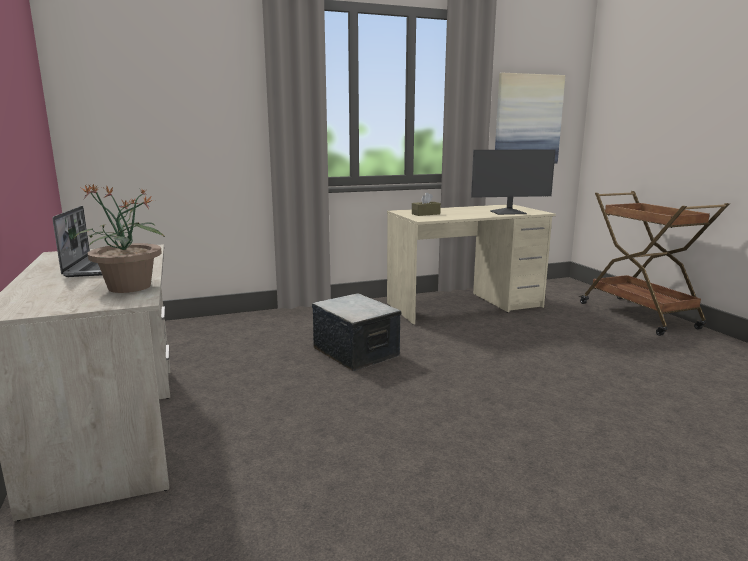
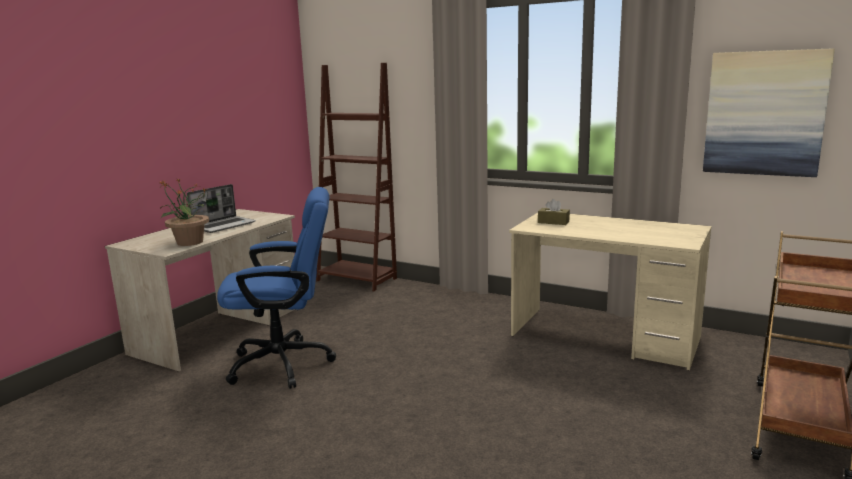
camera: 50 degrees right, 0 degrees up
storage box [312,293,402,371] -> none
monitor [471,149,556,215] -> none
none -> blue office chair [217,187,336,389]
none -> brown bookcase [316,63,397,291]

